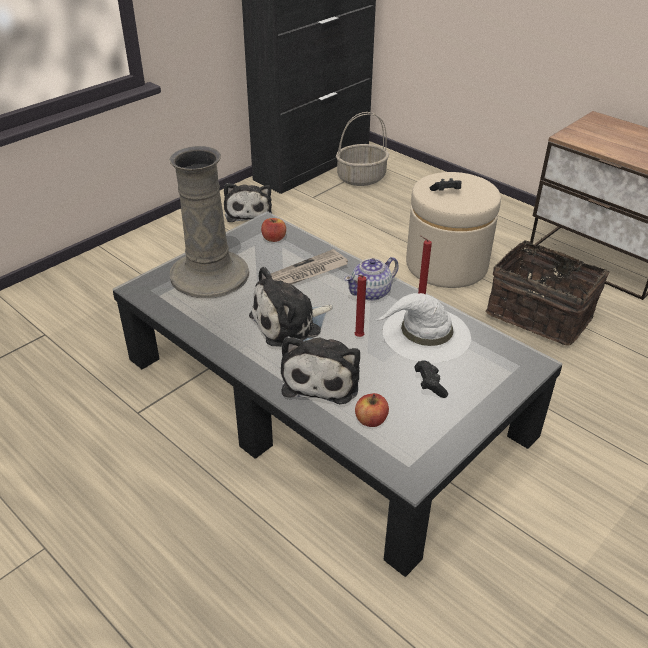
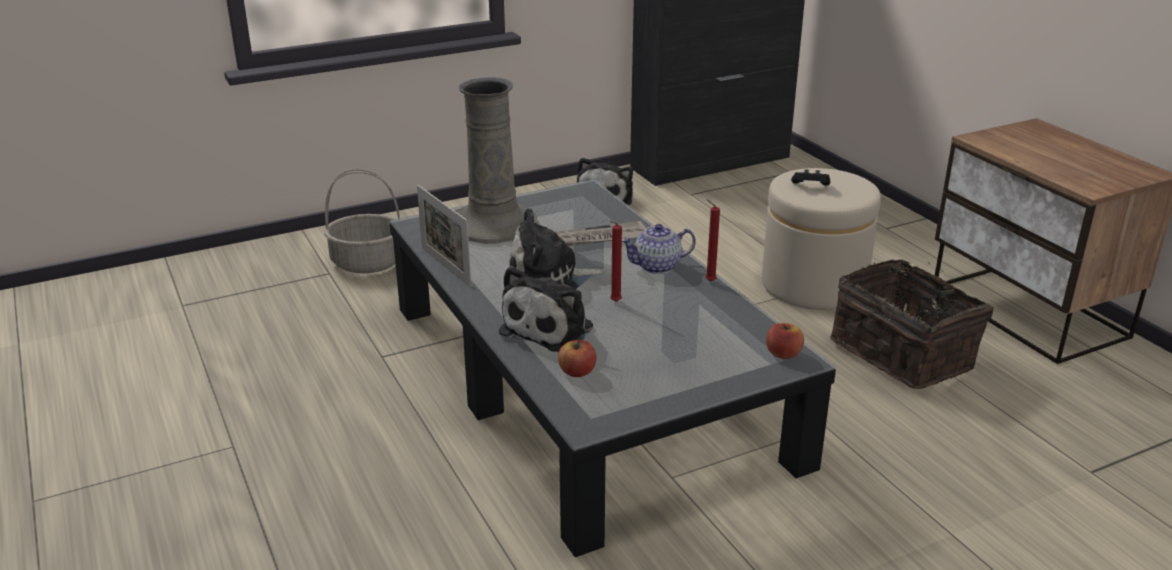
camera: 20 degrees right, 10 degrees down
apple [261,218,286,242] -> apple moved to [766,323,804,359]
basket [336,112,389,186] -> basket moved to [324,169,400,273]
white hat [375,293,471,363] -> none
black game controller [414,360,448,398] -> none
none -> picture frame [417,185,471,287]

